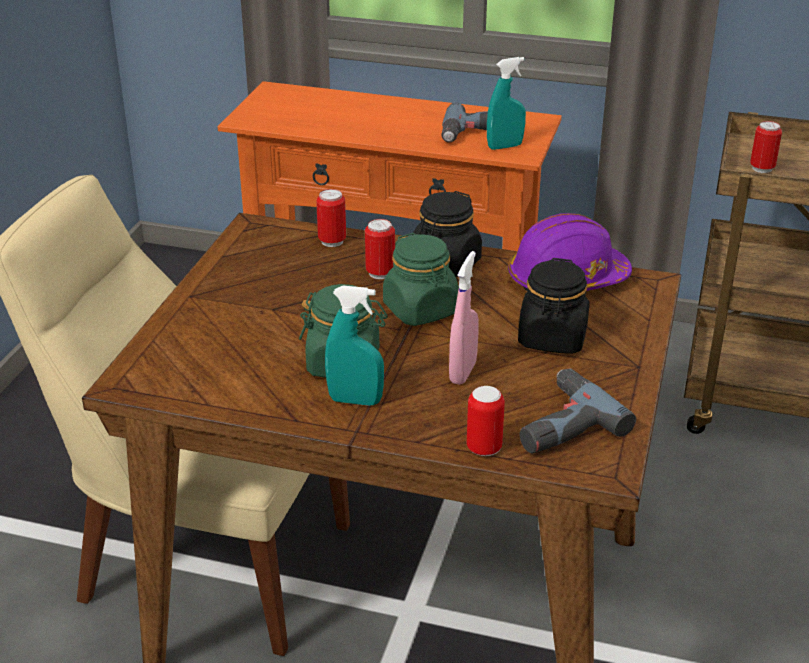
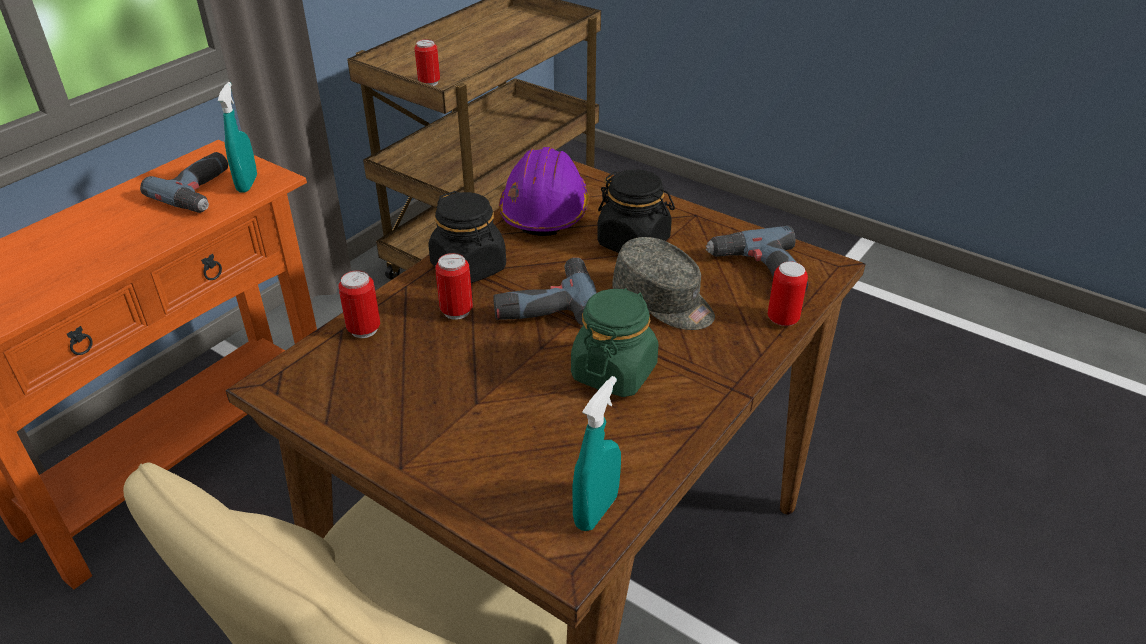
camera: 70 degrees left, 5 degrees up
turquoise spray bottle [325,285,384,406] -> turquoise spray bottle moved to [572,376,621,531]
green jar [383,233,459,326] -> power drill [493,257,597,326]
pink spray bottle [449,251,479,385] -> grey cap [612,237,715,330]

